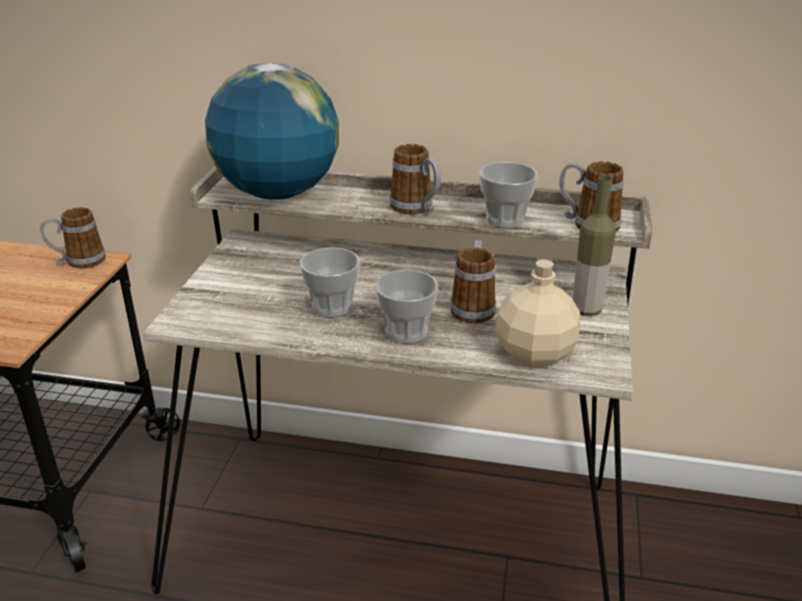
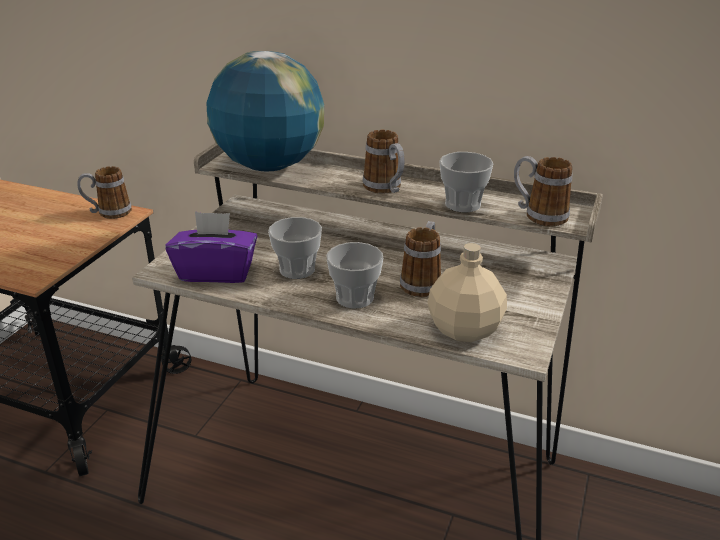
camera: 10 degrees right, 0 degrees up
bottle [573,175,616,316] -> none
none -> purple tissue box [165,212,257,283]

